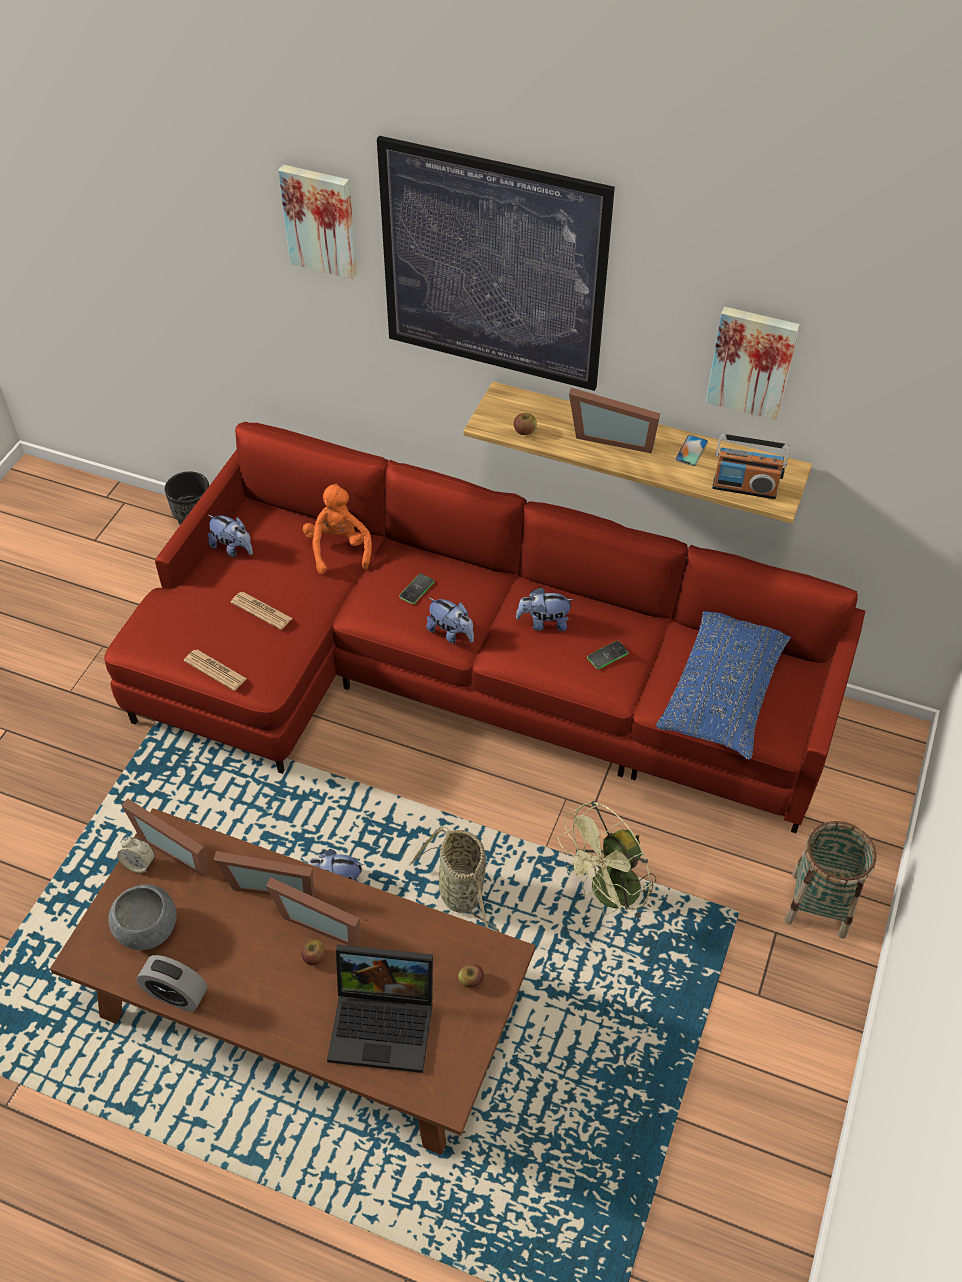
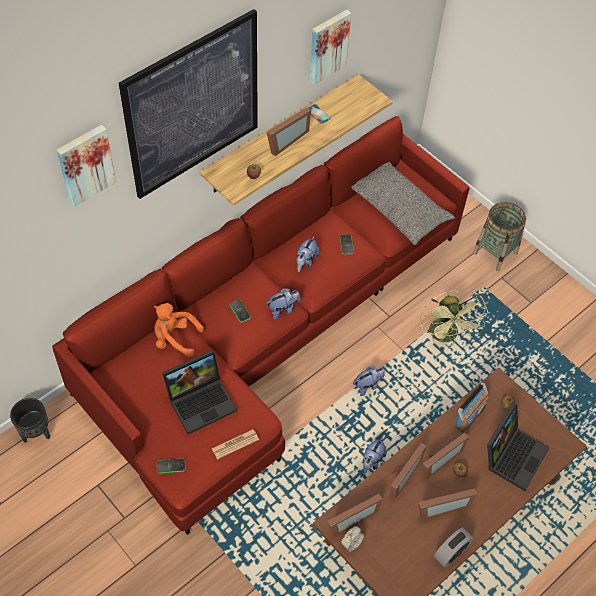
camera: 65 degrees left, 5 degrees up
grey bowl [108,884,177,950] -> none
plush toy [208,515,253,557] -> plush toy moved to [353,366,385,396]
newspaper [231,592,293,630] -> laptop [162,350,237,434]
basket [409,827,501,933] -> none
blue pillow [656,611,791,760] -> grey pillow [351,161,455,245]
radio [712,434,790,499] -> radio moved to [455,383,489,433]
none -> phone [157,458,186,474]
none -> picture frame [418,488,477,521]

